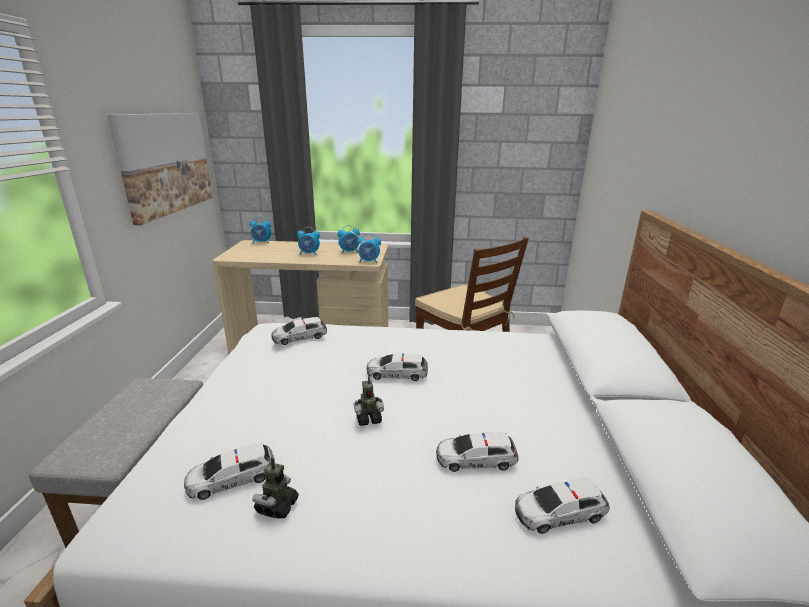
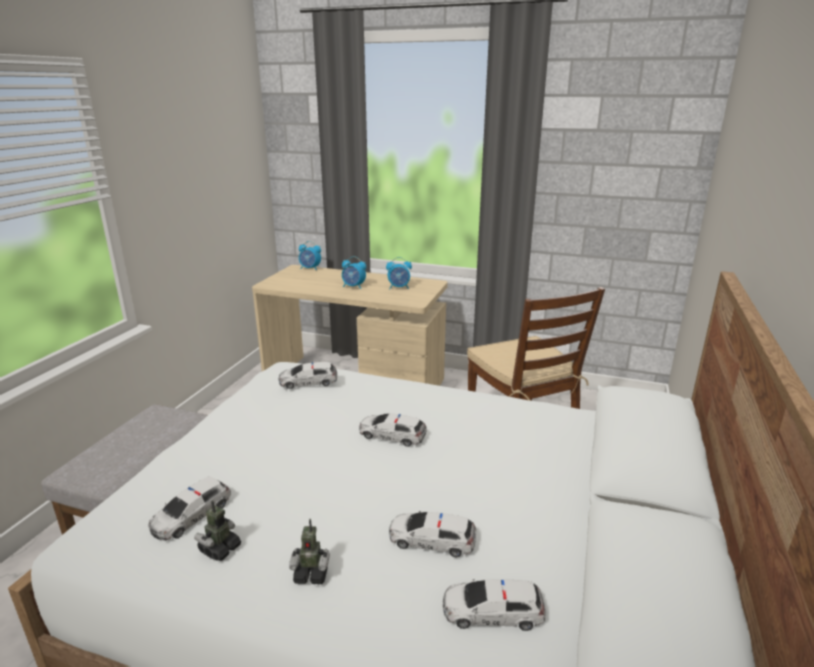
camera: 15 degrees right, 0 degrees up
picture [107,113,213,225] -> none
toy car [184,443,275,500] -> toy car turned 45 degrees counterclockwise [148,476,231,541]
toy robot [354,374,384,426] -> toy robot moved to [289,519,330,584]
alarm clock [357,233,381,263] -> none

